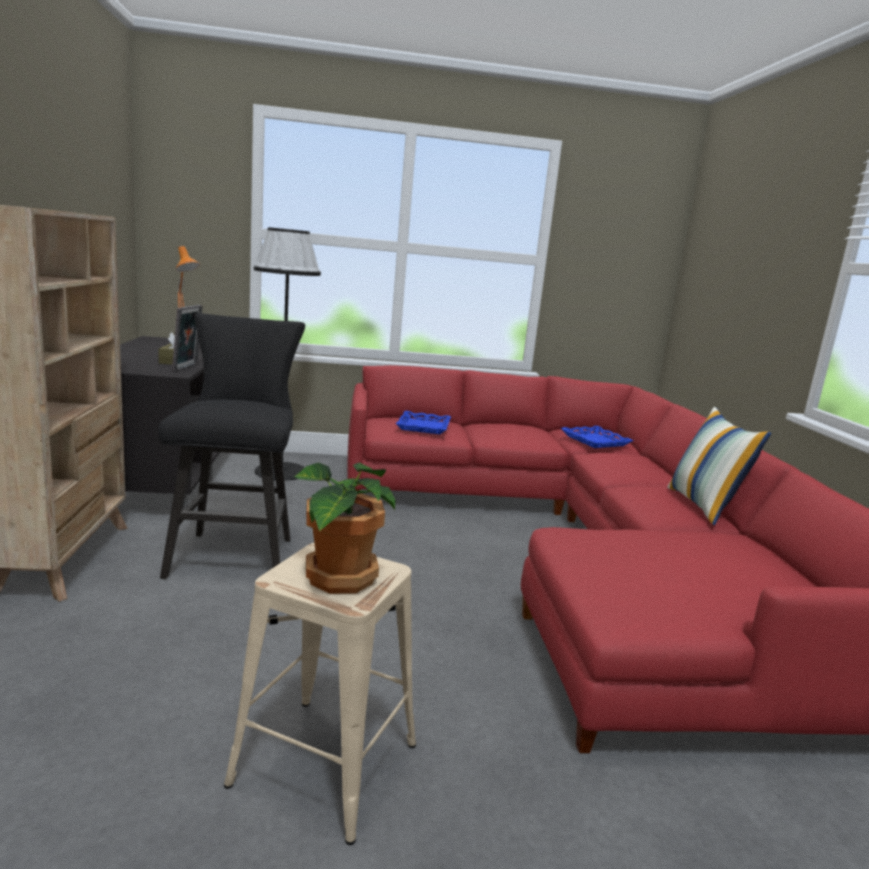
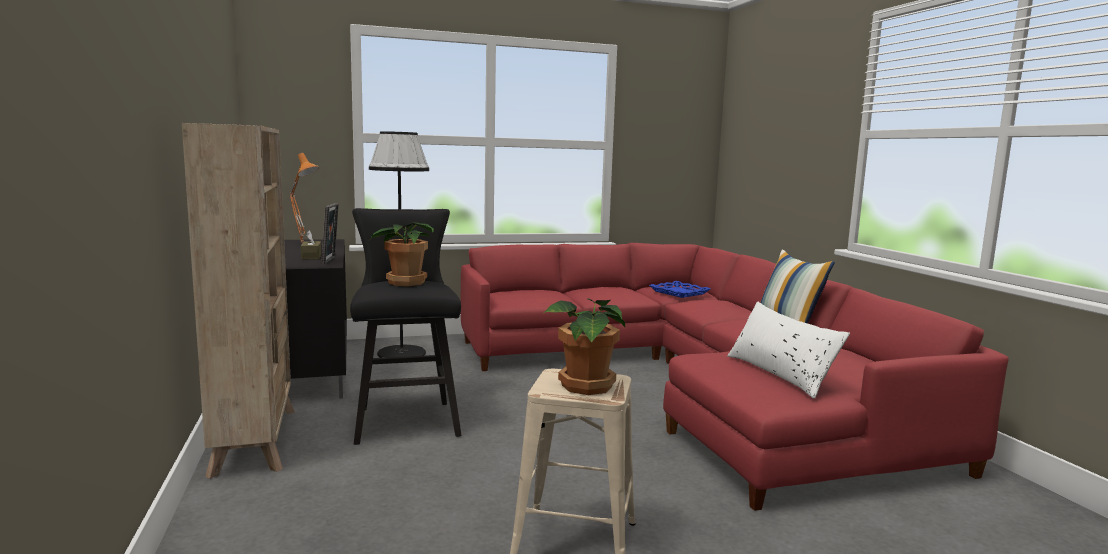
camera: 10 degrees left, 5 degrees down
blue tray [396,411,451,434] -> none
none -> potted plant [370,222,434,286]
none -> white pillow [727,302,850,399]

